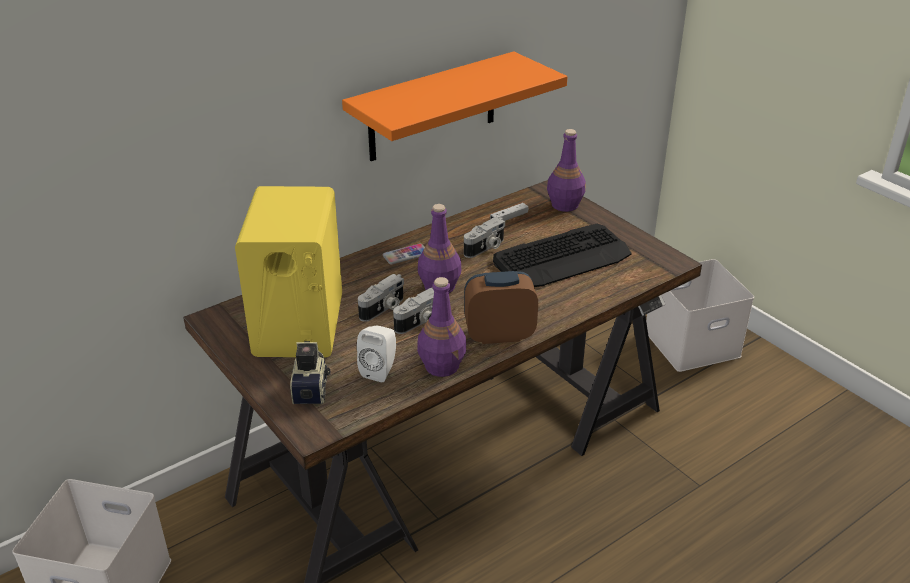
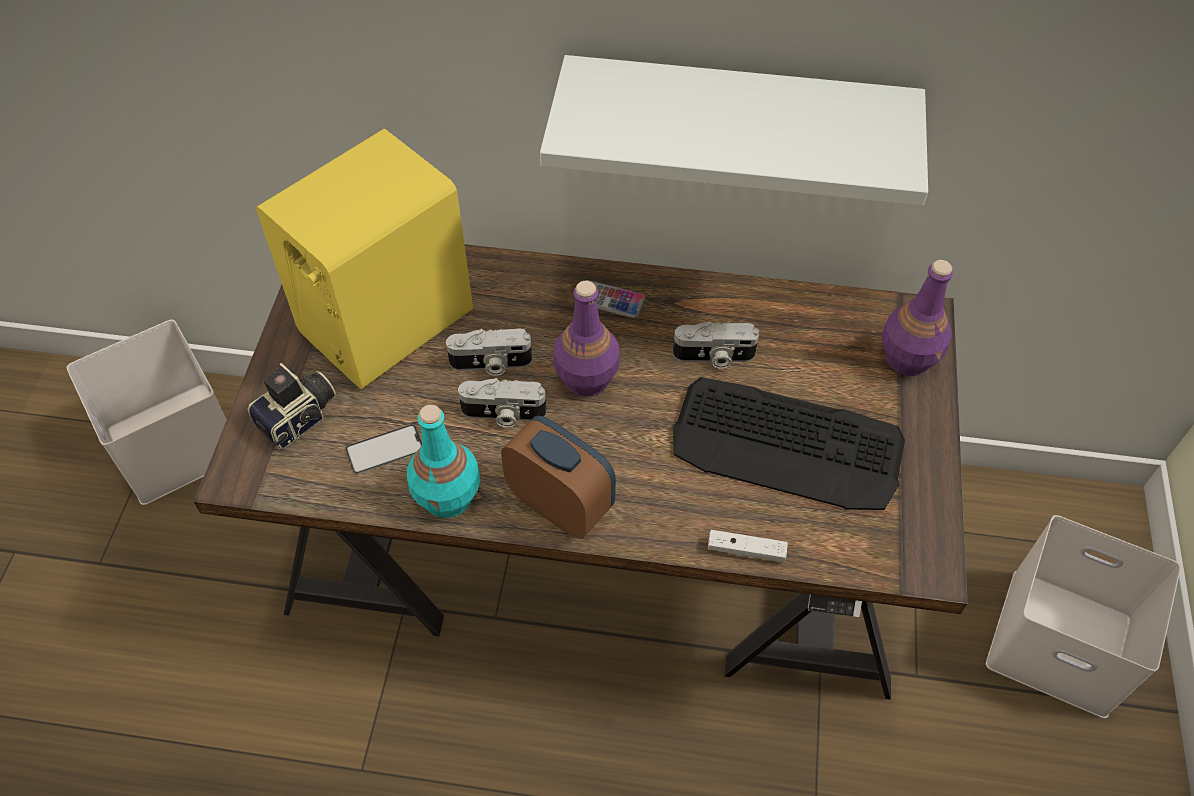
camera: 45 degrees right, 20 degrees up
orange shelf [342,51,567,161] -> white shelf [540,55,928,206]
white speaker [357,326,396,382] -> phone [346,424,422,475]
purple bottle [417,277,466,377] -> turquoise bottle [407,405,480,518]
white game controller [490,203,528,221] -> white game controller moved to [708,530,788,562]

